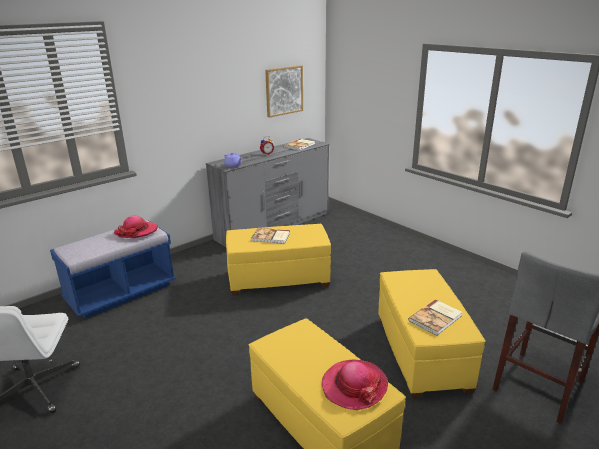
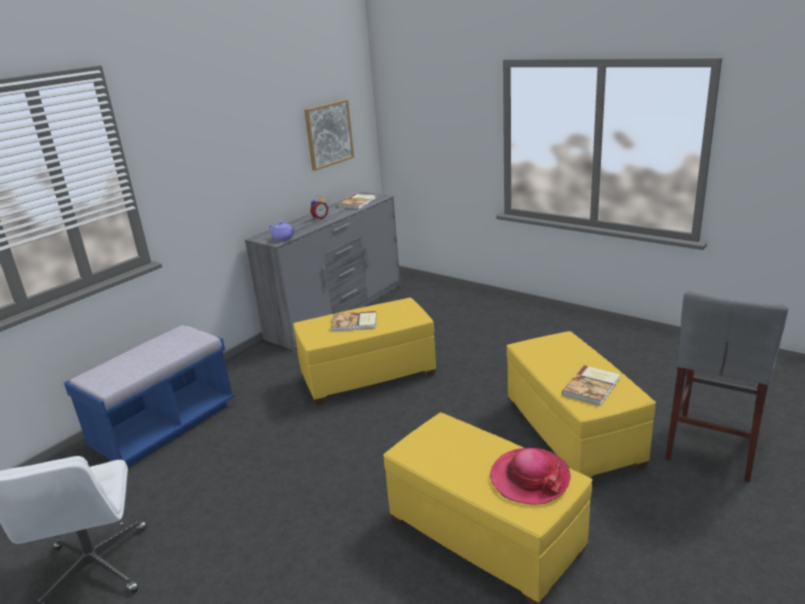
camera: 10 degrees left, 0 degrees up
hat [114,215,158,238] -> none

